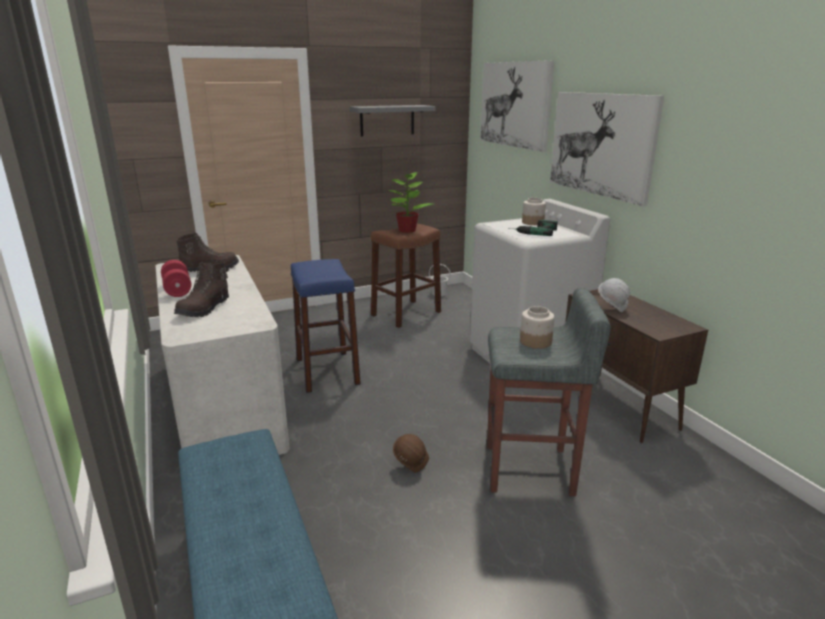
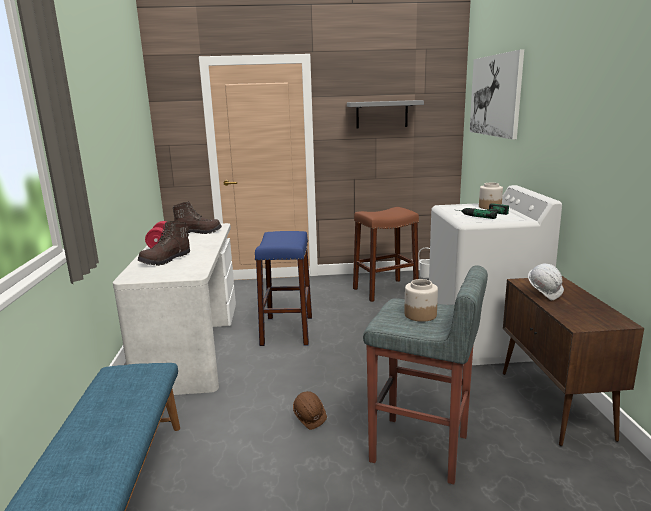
camera: 20 degrees right, 5 degrees down
potted plant [388,172,434,233] -> none
picture [550,92,664,206] -> none

